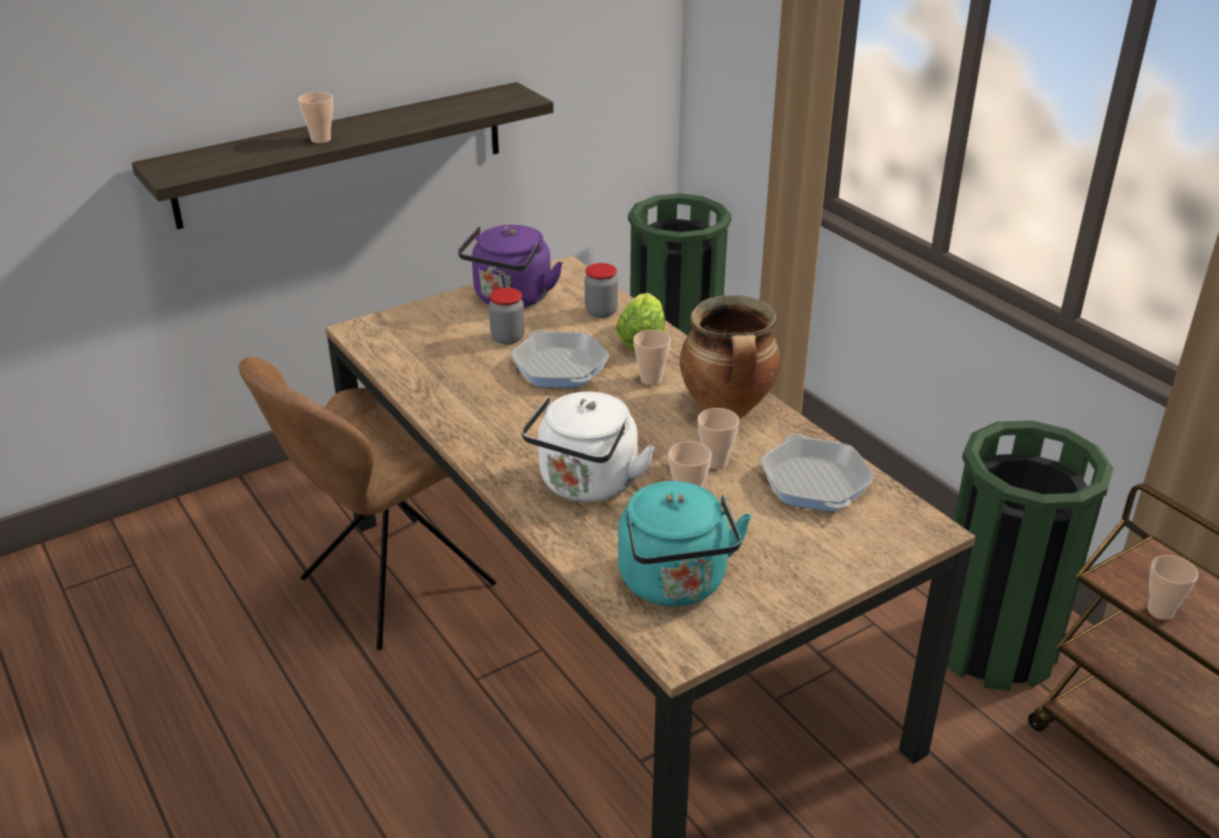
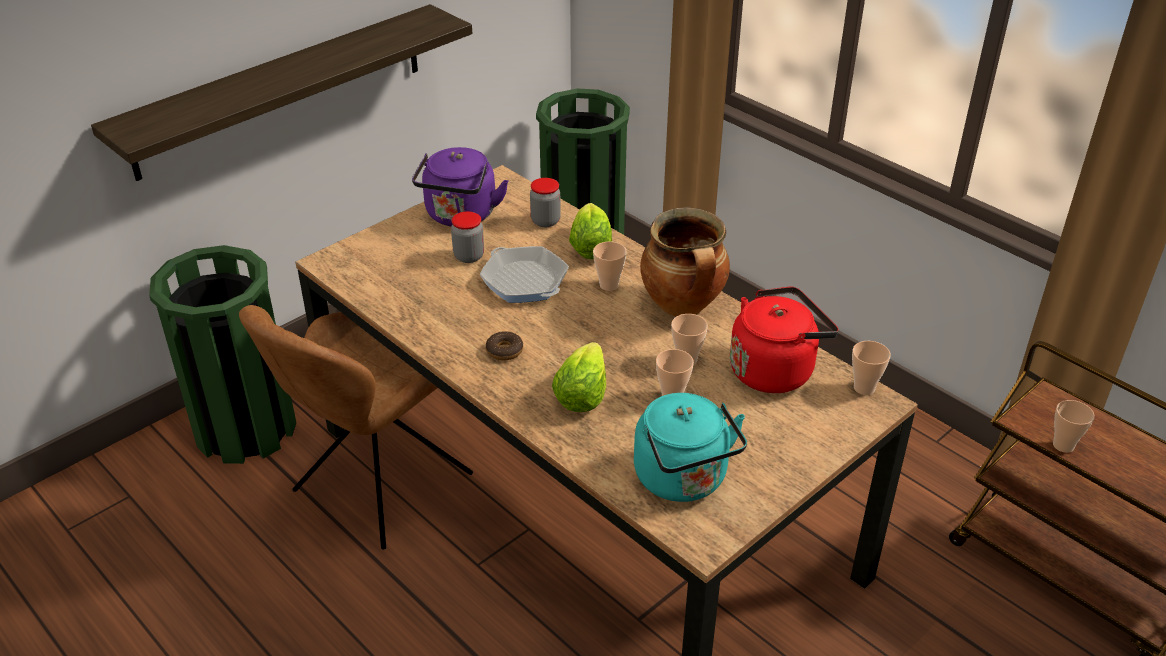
camera: 10 degrees left, 5 degrees up
cup [298,92,333,143] -> cup moved to [852,341,891,395]
white kettle [521,392,655,502] -> lettuce [552,342,606,412]
frying pan [760,434,875,512] -> red kettle [730,286,839,393]
green trash can [947,420,1113,691] -> green trash can moved to [149,245,296,464]
none -> donut [486,331,523,360]

